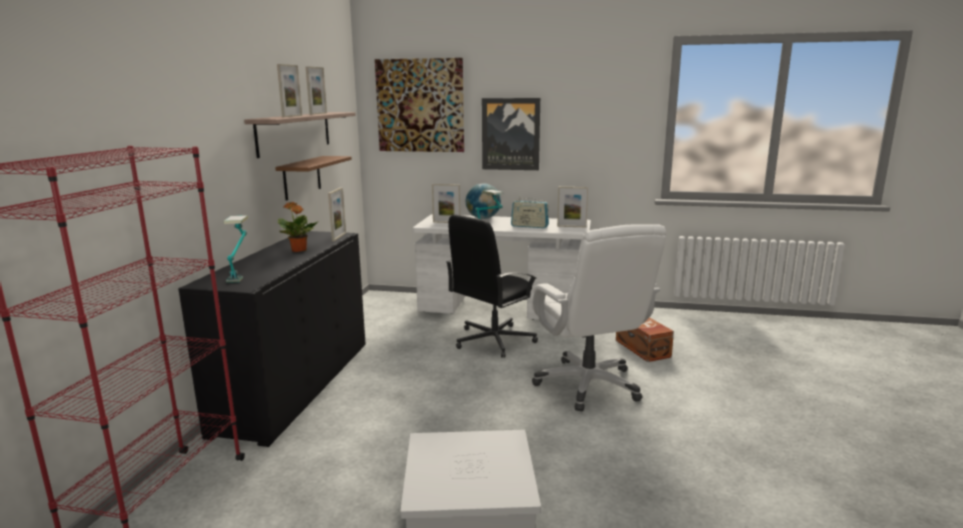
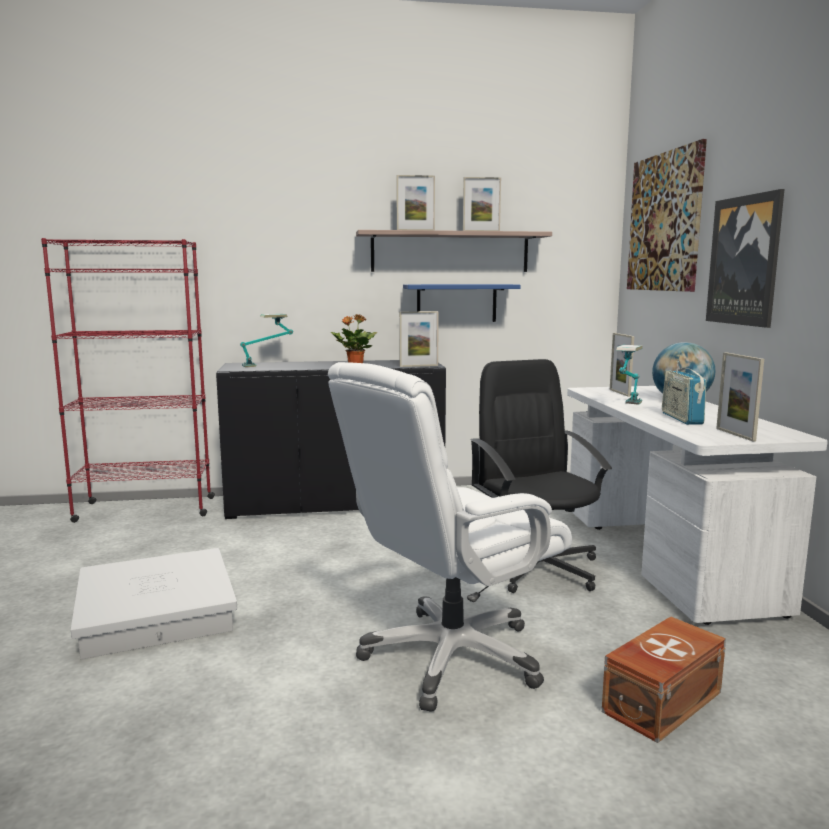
camera: 70 degrees right, 5 degrees down
brown shelf [275,156,352,201] -> blue shelf [403,284,521,322]
black office chair [446,215,538,358] -> black office chair turned 45 degrees clockwise [470,359,612,593]

